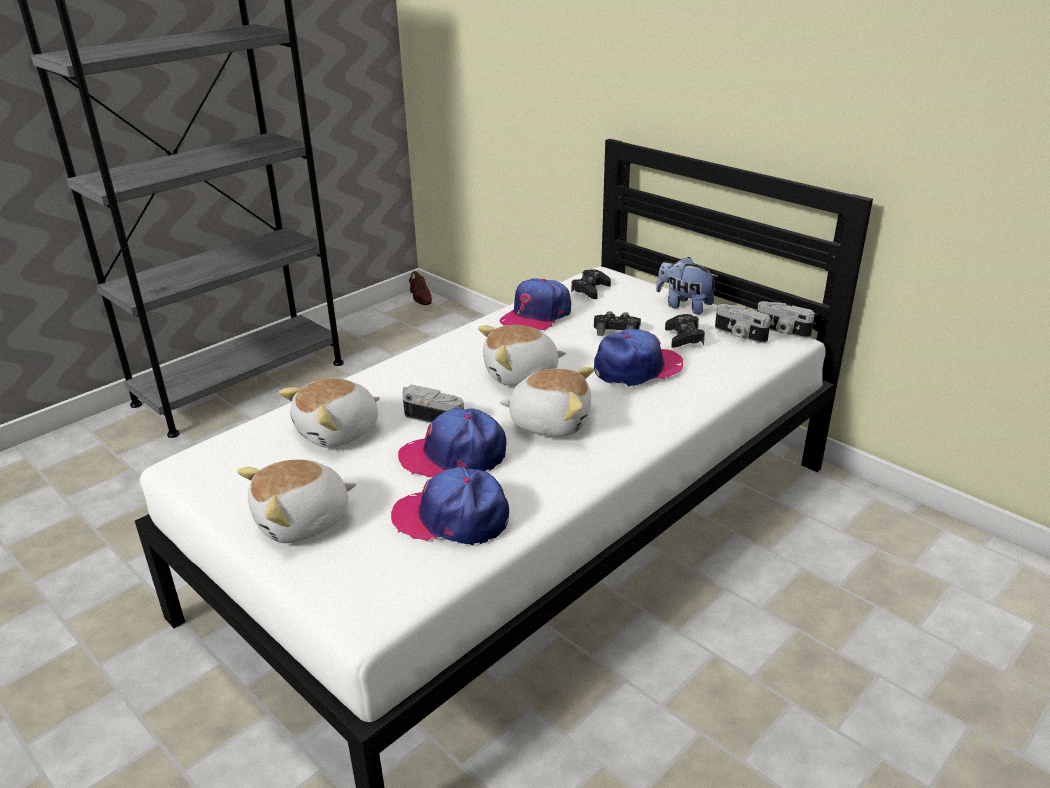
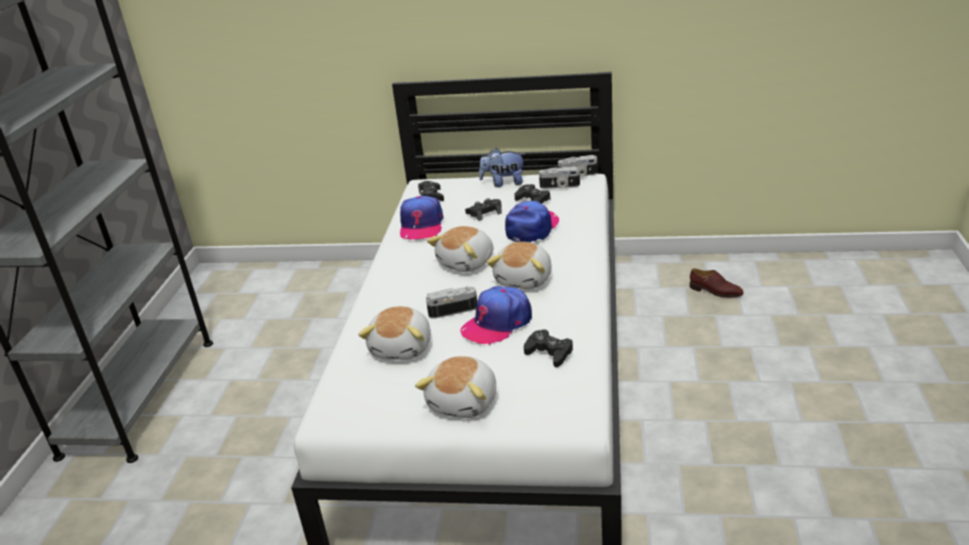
camera: 35 degrees left, 0 degrees up
cap [391,466,509,546] -> black game controller [524,329,573,367]
brown shoe [409,271,432,305] -> brown shoe moved to [690,268,744,297]
plush toy [499,367,594,437] -> plush toy turned 135 degrees clockwise [487,242,552,289]

